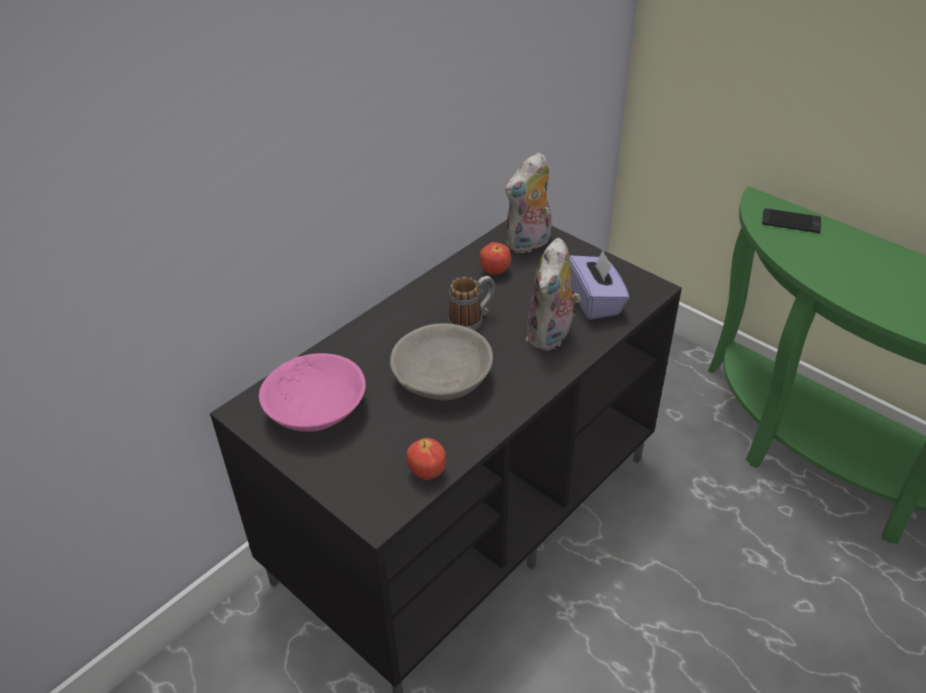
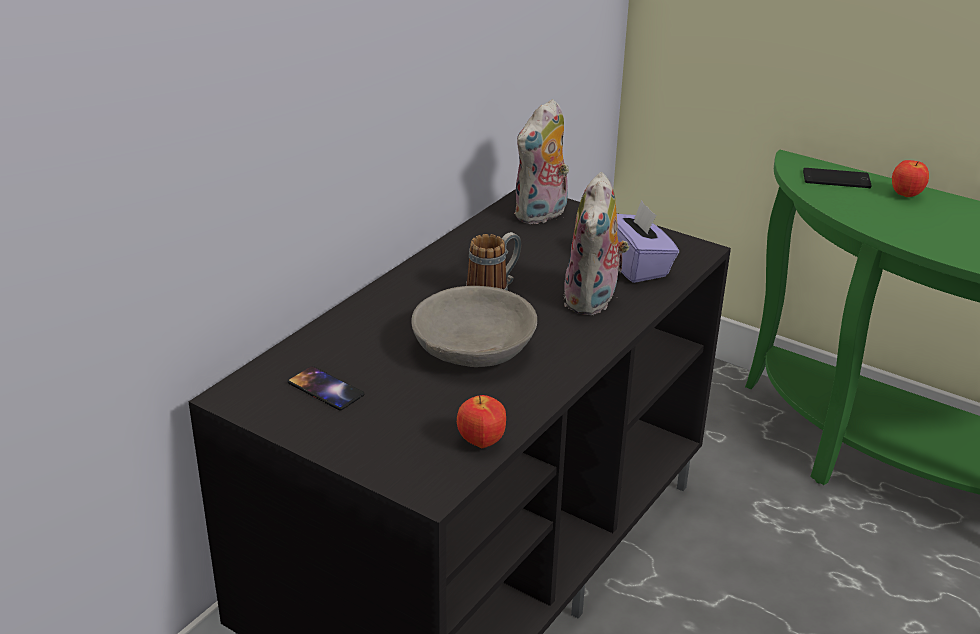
camera: 10 degrees left, 10 degrees down
pink bowl [259,353,366,432] -> phone [287,366,365,410]
apple [479,242,511,275] -> apple moved to [892,160,929,197]

